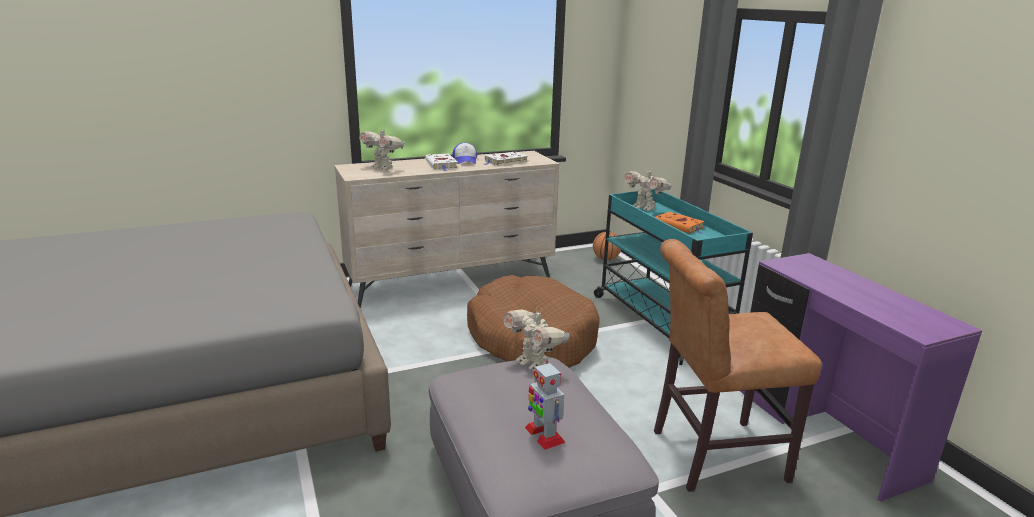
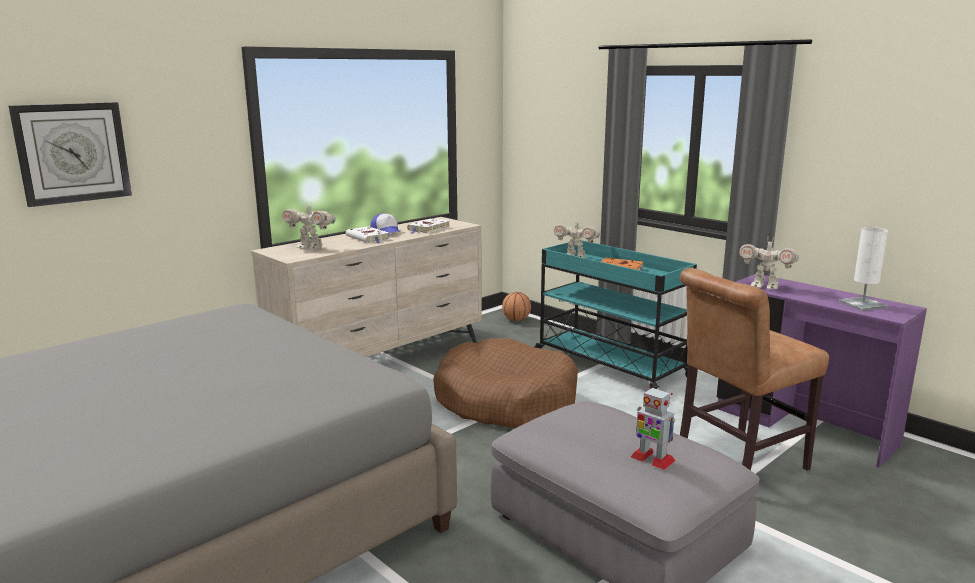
camera: 20 degrees left, 5 degrees down
toy robot [503,309,569,371] -> toy robot moved to [739,237,799,289]
none -> wall clock [9,102,132,207]
none -> white table lamp [839,227,888,311]

